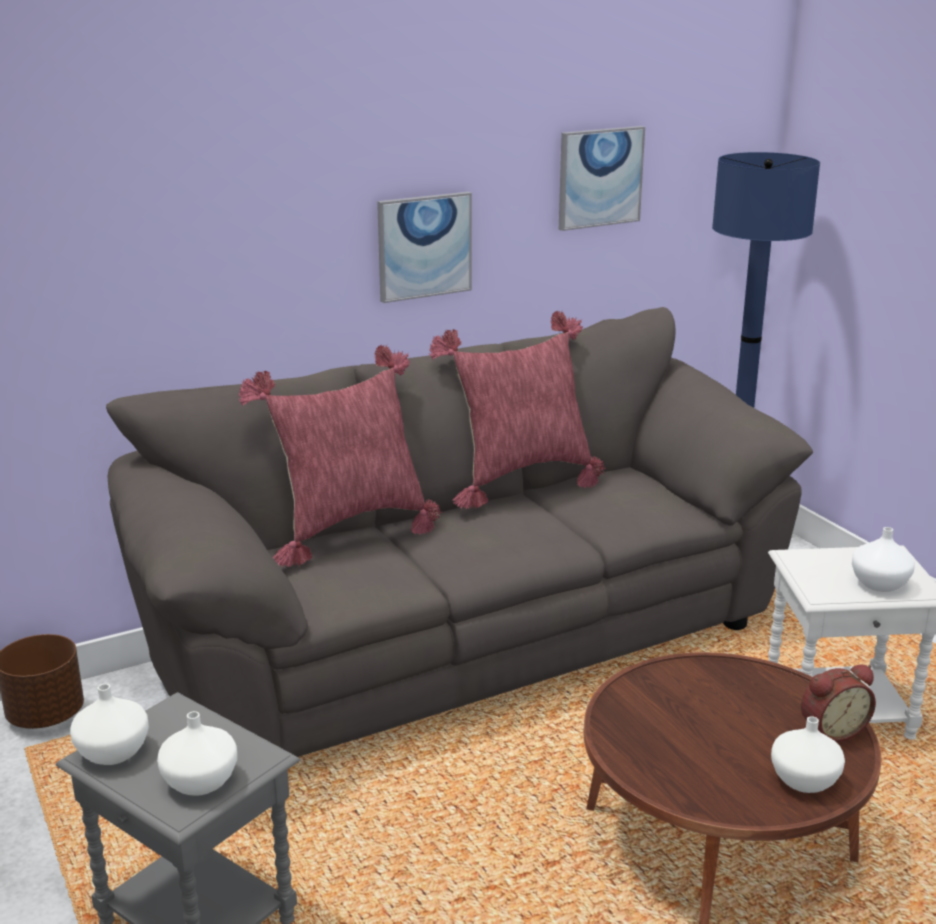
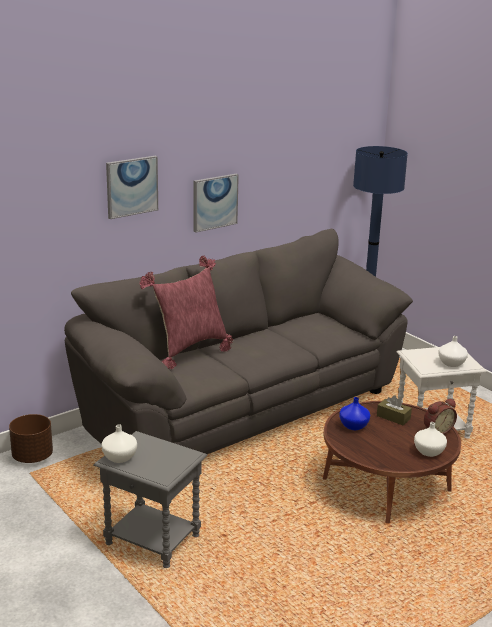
camera: 10 degrees left, 0 degrees up
white vase [157,711,237,796] -> none
red pillow [429,310,605,509] -> none
picture [559,126,645,231] -> picture moved to [106,156,158,219]
none -> blue vase [339,397,370,430]
none -> brown tissue box [377,395,412,425]

